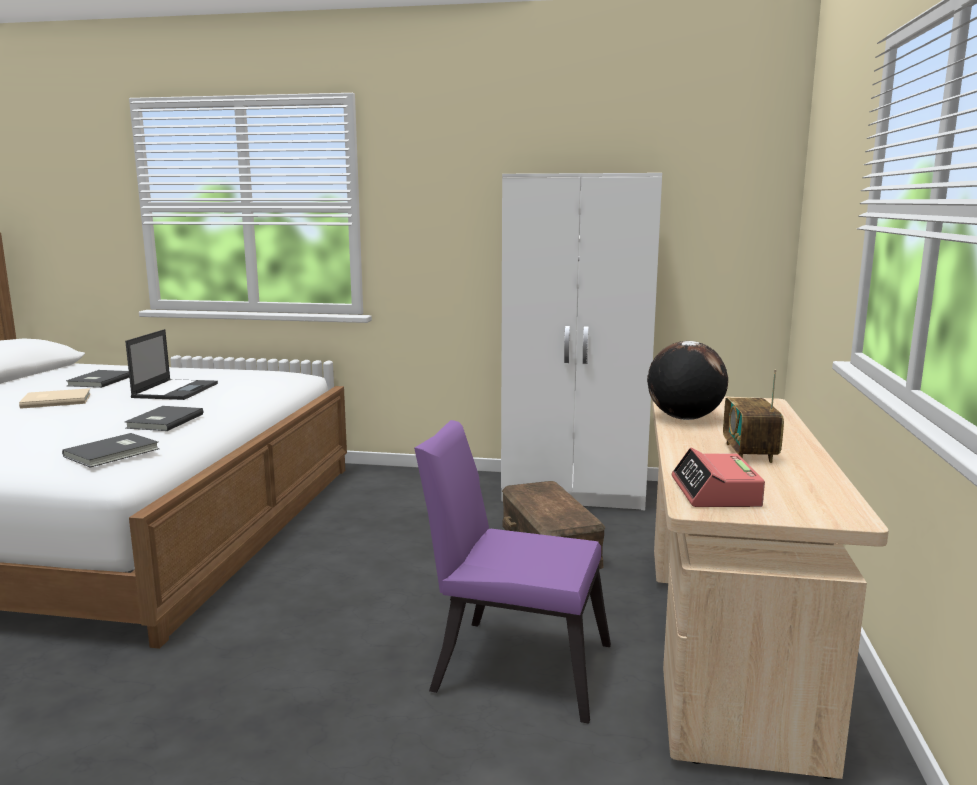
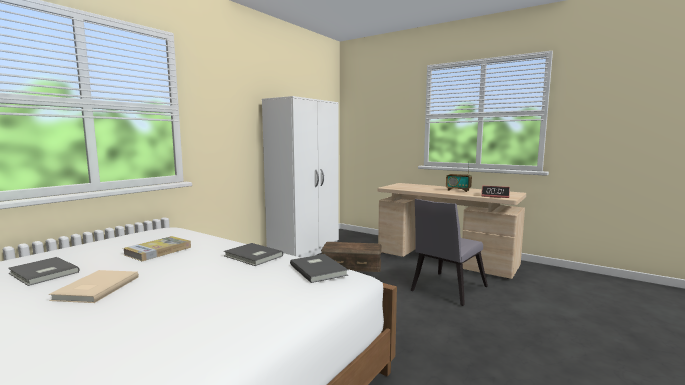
camera: 65 degrees left, 5 degrees down
laptop [125,329,218,400] -> book [123,236,191,261]
purple chair [414,420,611,724] -> grey chair [411,199,488,306]
globe [647,341,728,420] -> none

